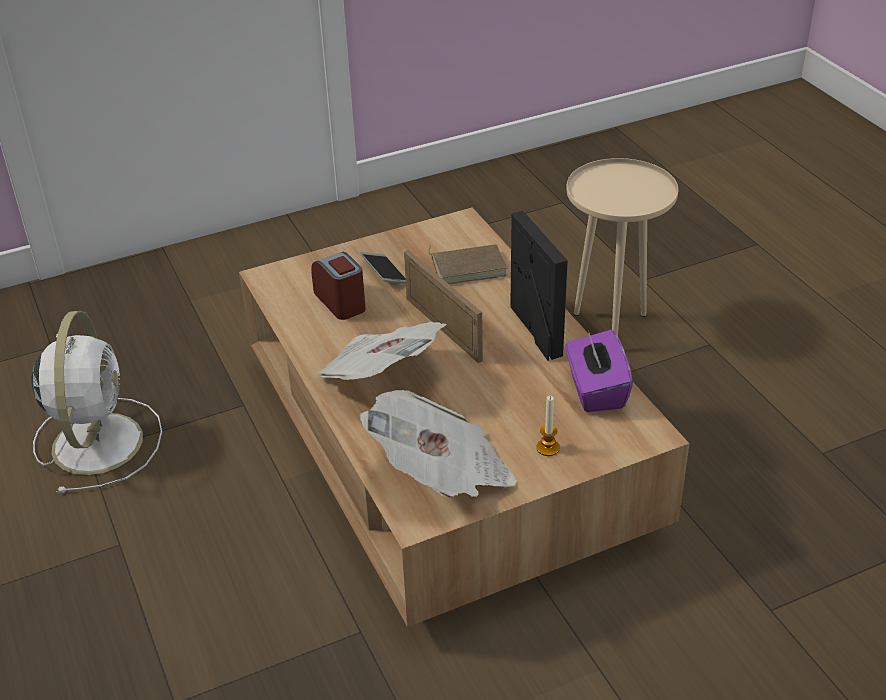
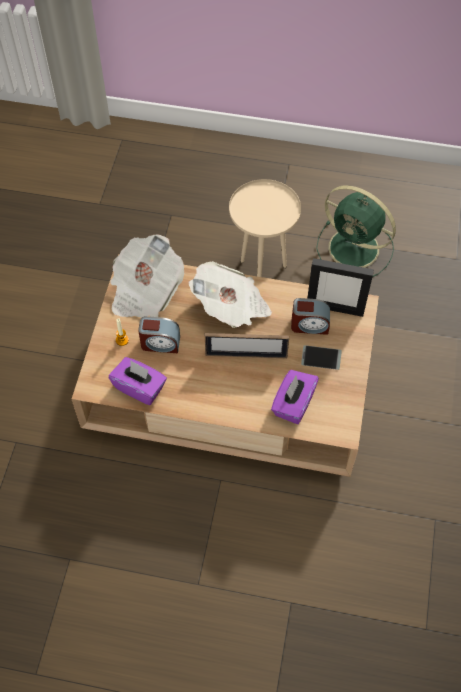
camera: 125 degrees right, 20 degrees up
white fan [31,311,162,493] -> green fan [316,185,396,277]
brown book [428,244,507,284] -> purple tissue box [271,370,319,424]
picture frame [510,211,568,361] -> picture frame moved to [307,258,374,317]
beige side table [566,158,678,335] -> beige side table moved to [229,179,301,277]
none -> alarm clock [138,316,180,353]

